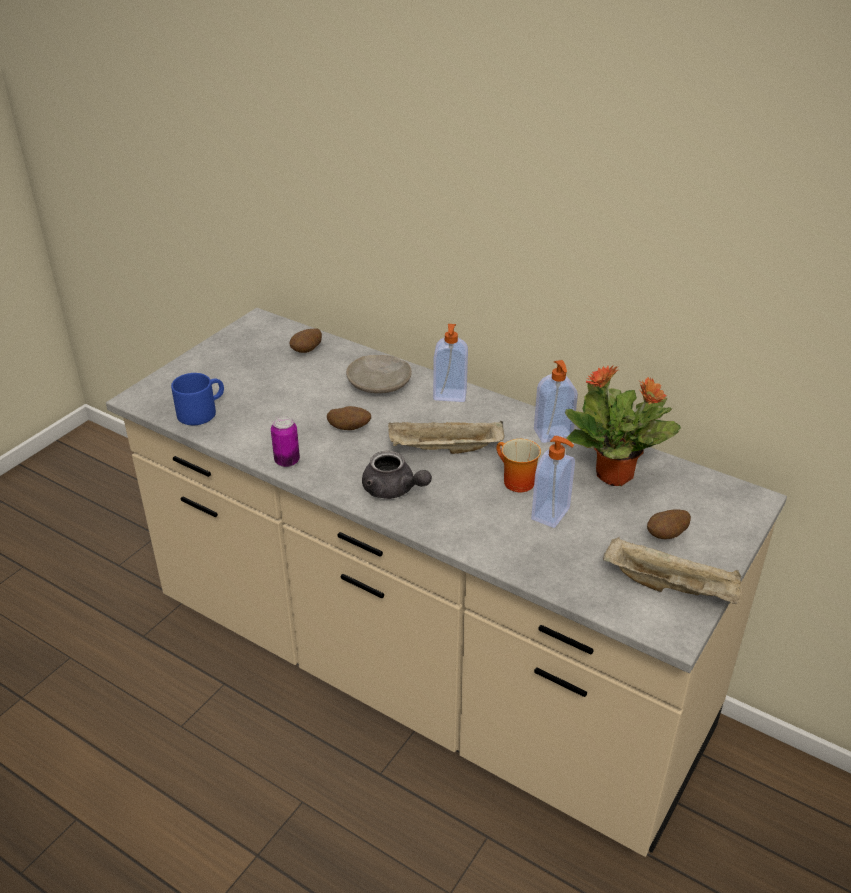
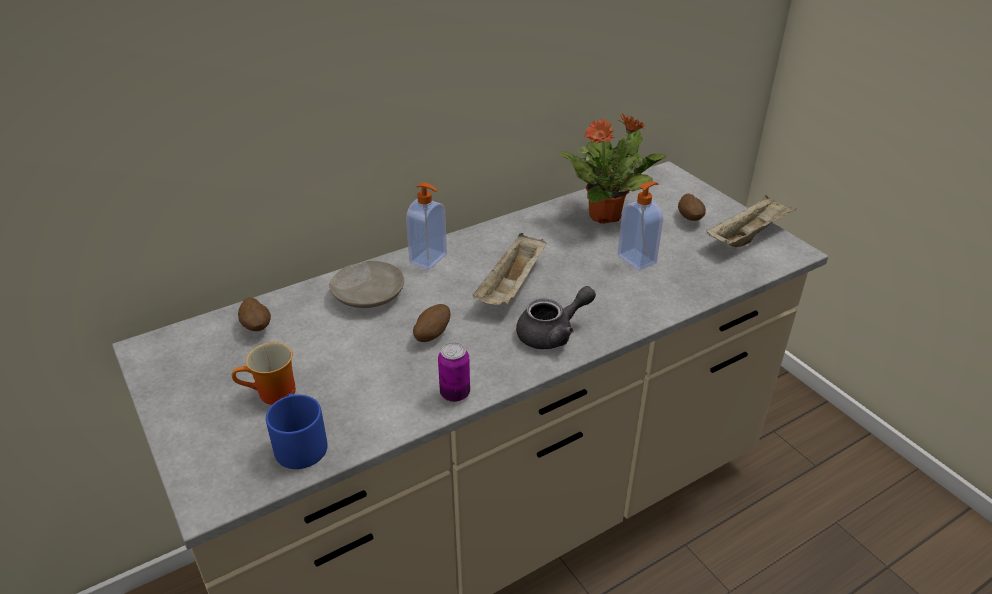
camera: 65 degrees left, 0 degrees up
mug [496,439,541,492] -> mug moved to [231,342,296,405]
soap dispenser [534,360,578,443] -> none

